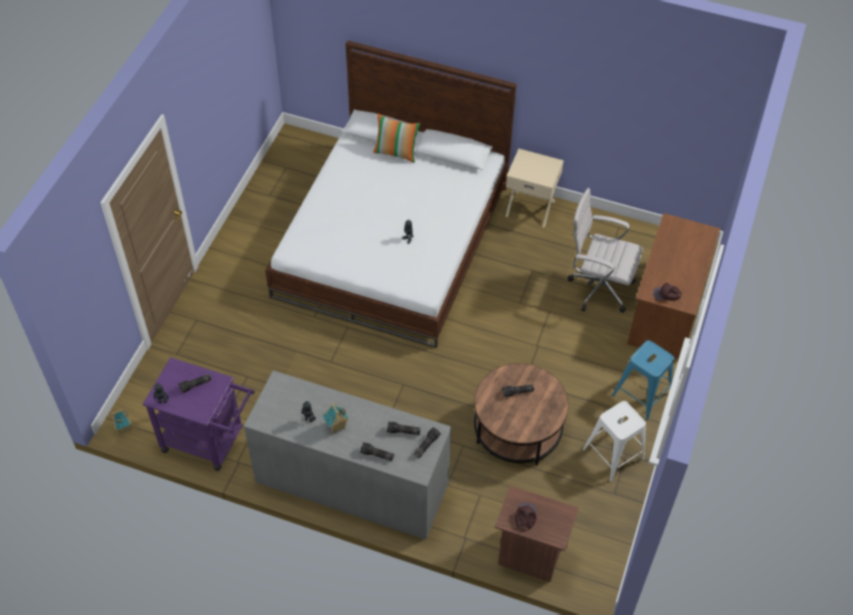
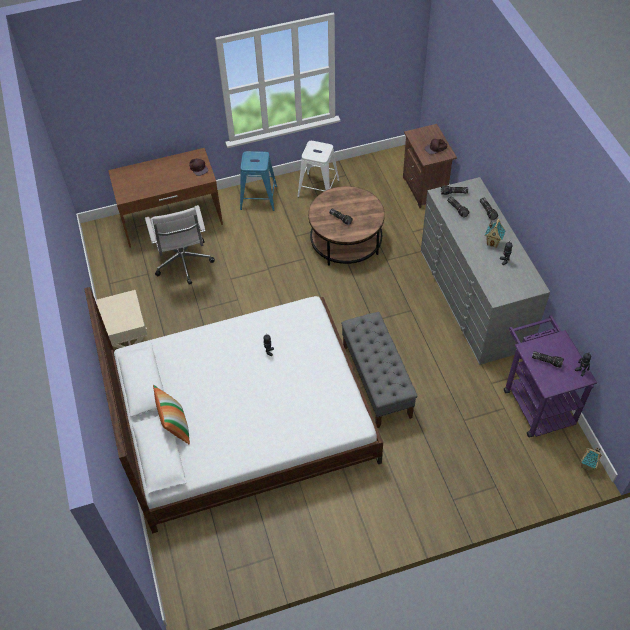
camera: 125 degrees left, 0 degrees up
none -> grey bench [341,312,418,428]

